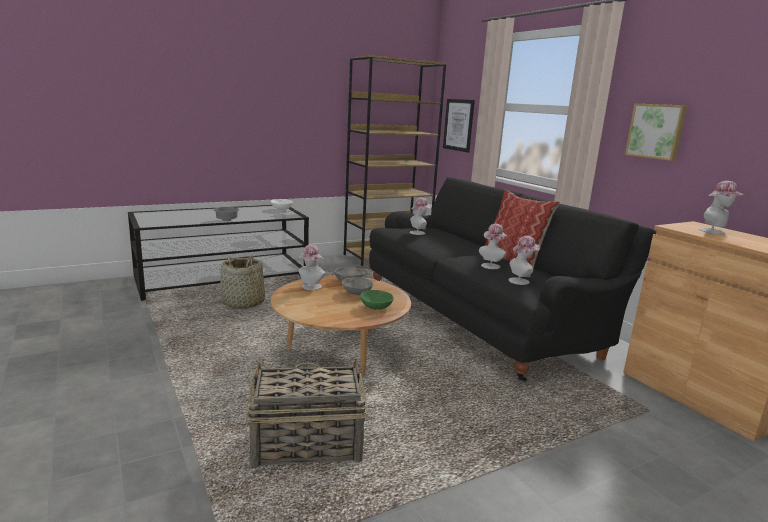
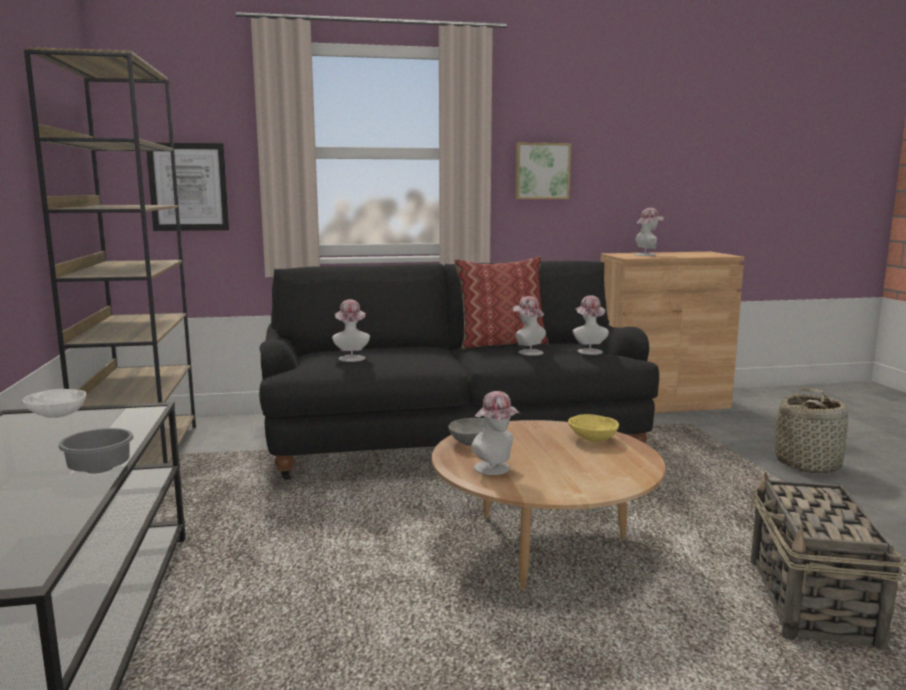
camera: 70 degrees left, 5 degrees down
basket [220,255,265,309] -> basket moved to [776,387,848,474]
grey bowl [342,277,374,295] -> none
green bowl [360,290,394,310] -> yellow bowl [568,414,619,442]

